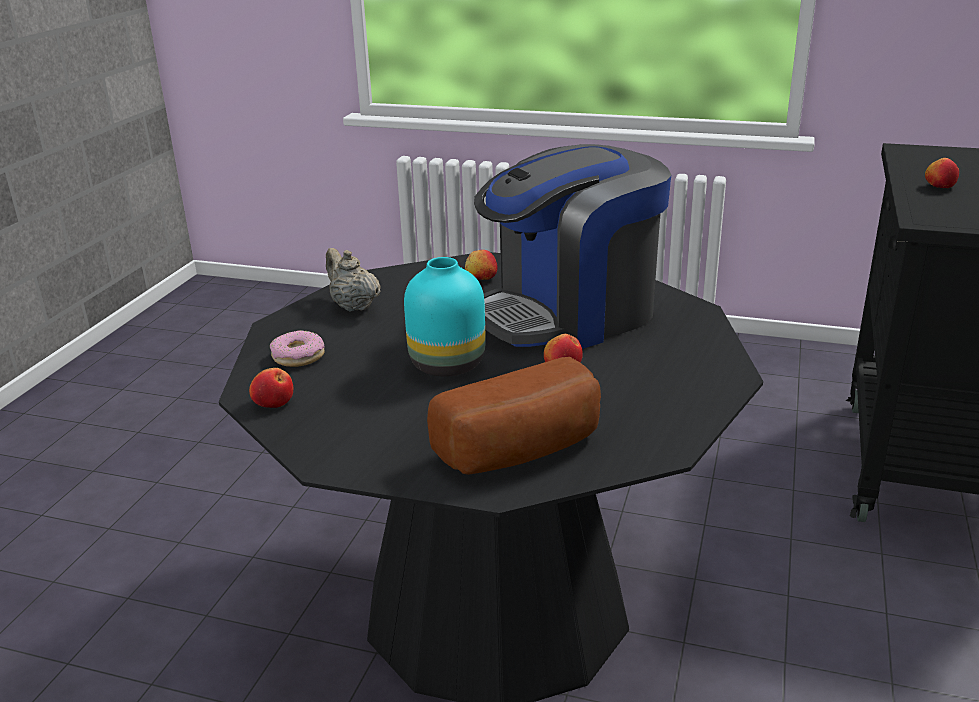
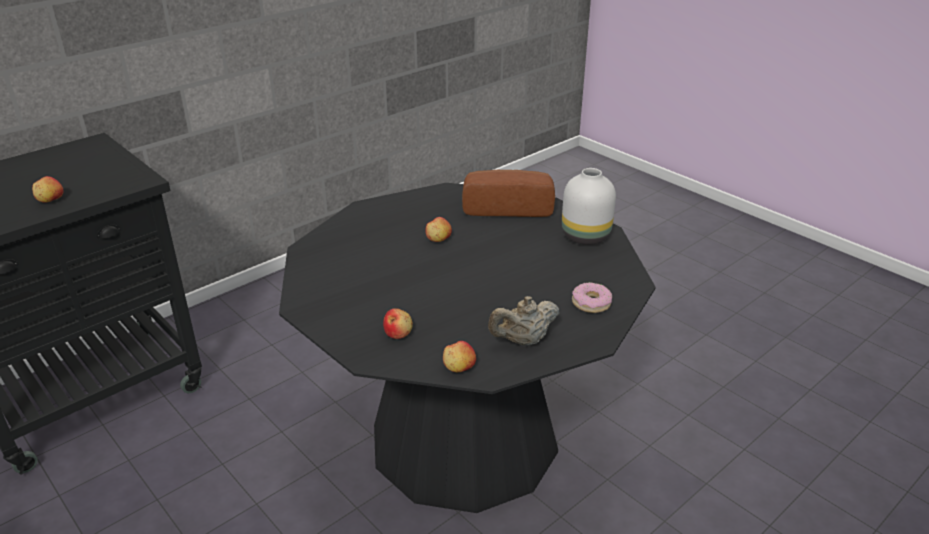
camera: 150 degrees left, 5 degrees up
apple [249,368,294,408] -> apple moved to [443,341,476,372]
beige teapot [326,248,381,311] -> beige teapot turned 75 degrees clockwise [488,296,559,346]
turquoise vase [404,257,486,377] -> none
coffee machine [474,144,671,349] -> none
none -> white vase [562,168,616,245]

